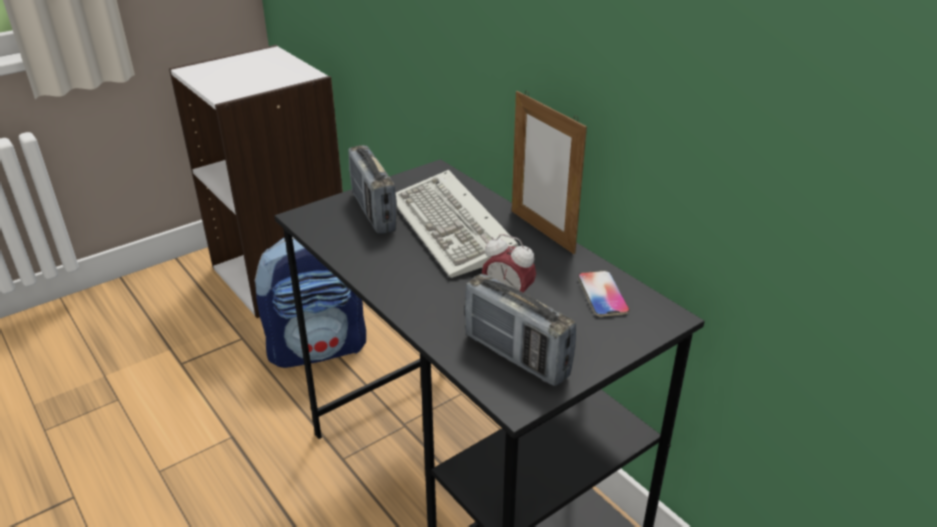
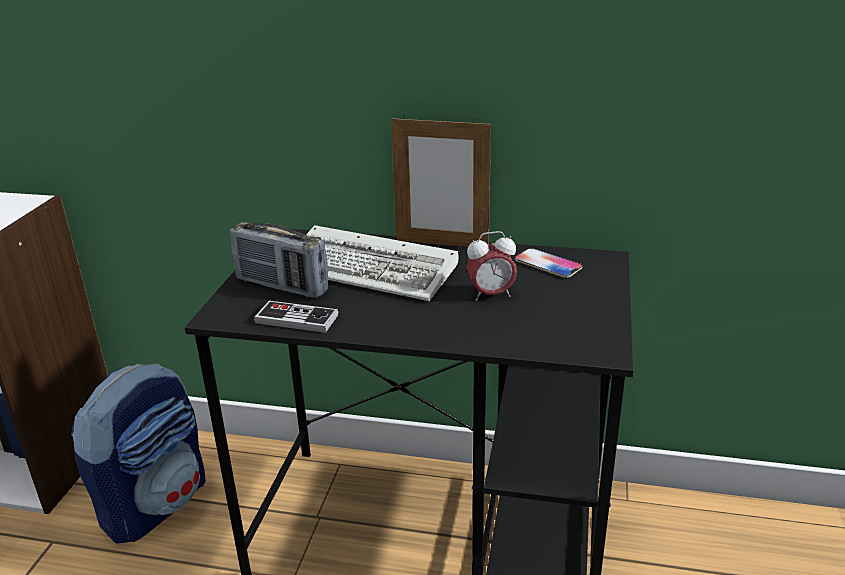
camera: 40 degrees left, 5 degrees down
radio [464,274,576,386] -> none
none -> game controller [254,301,338,333]

